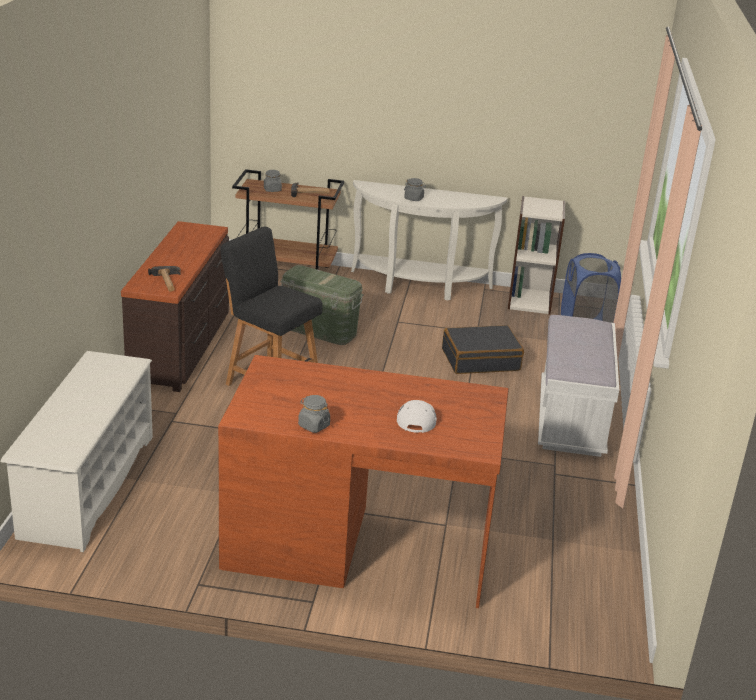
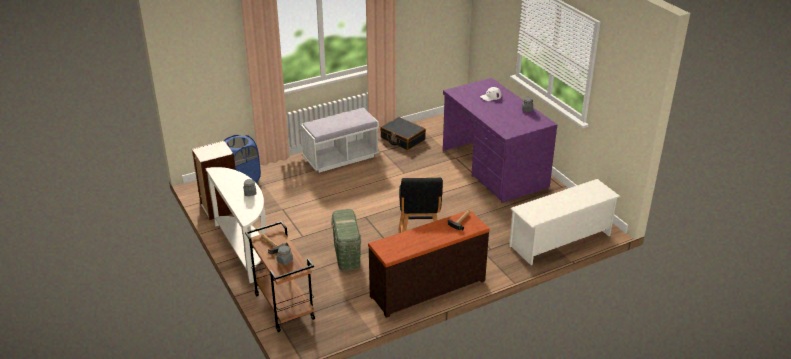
camera: 125 degrees left, 5 degrees up
brown desk [218,355,508,608] -> purple desk [443,78,557,203]
black suitcase [442,325,524,374] -> black suitcase moved to [380,117,426,150]

